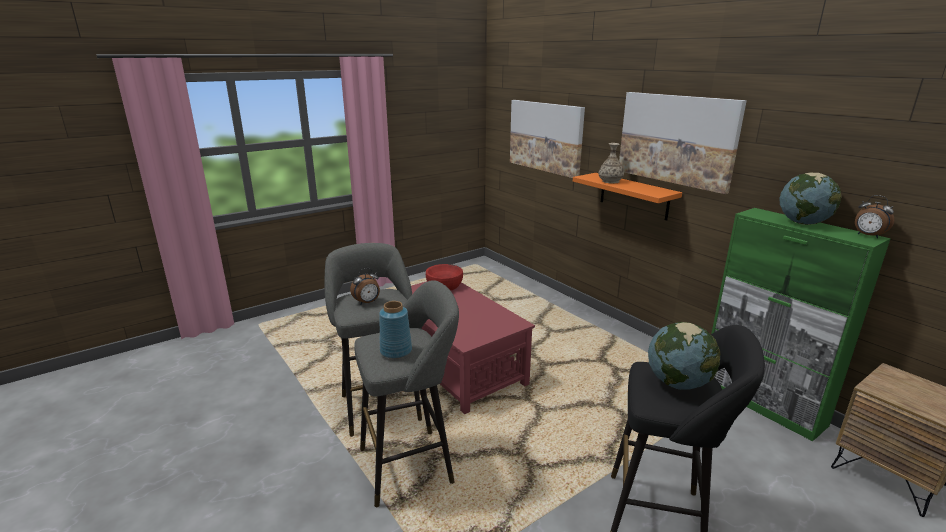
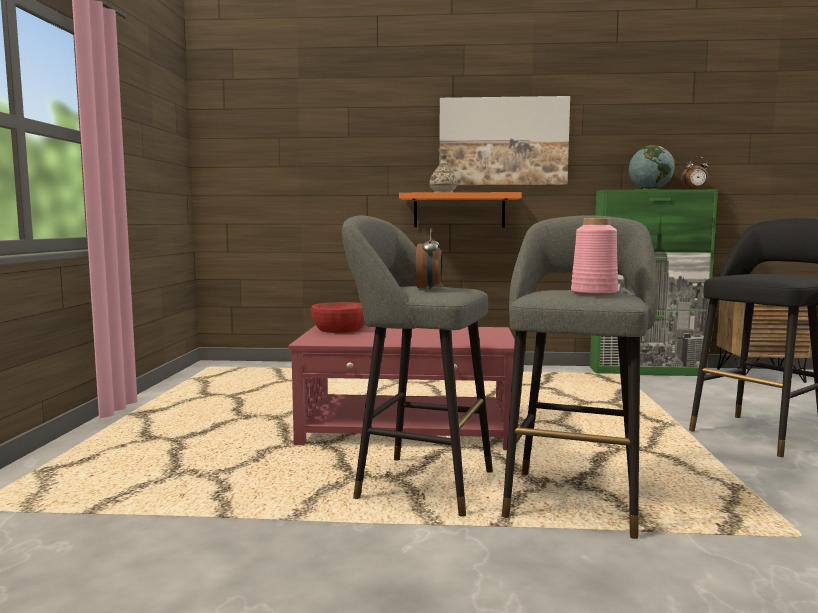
camera: 50 degrees left, 15 degrees down
blue vase [379,301,412,359] -> pink vase [571,218,618,295]
picture [510,100,585,178] -> none
globe [648,322,721,390] -> none

